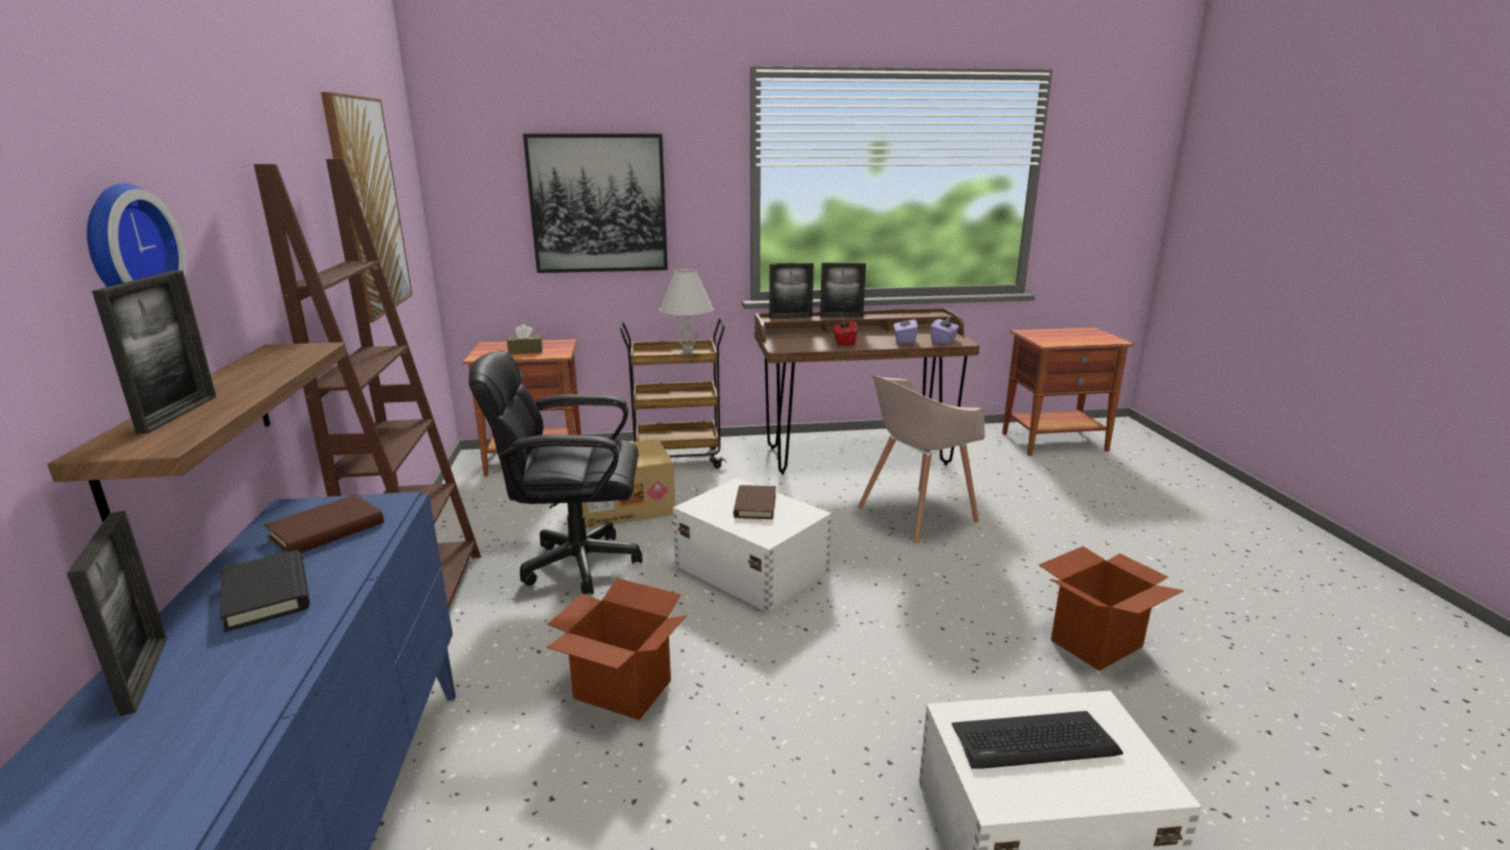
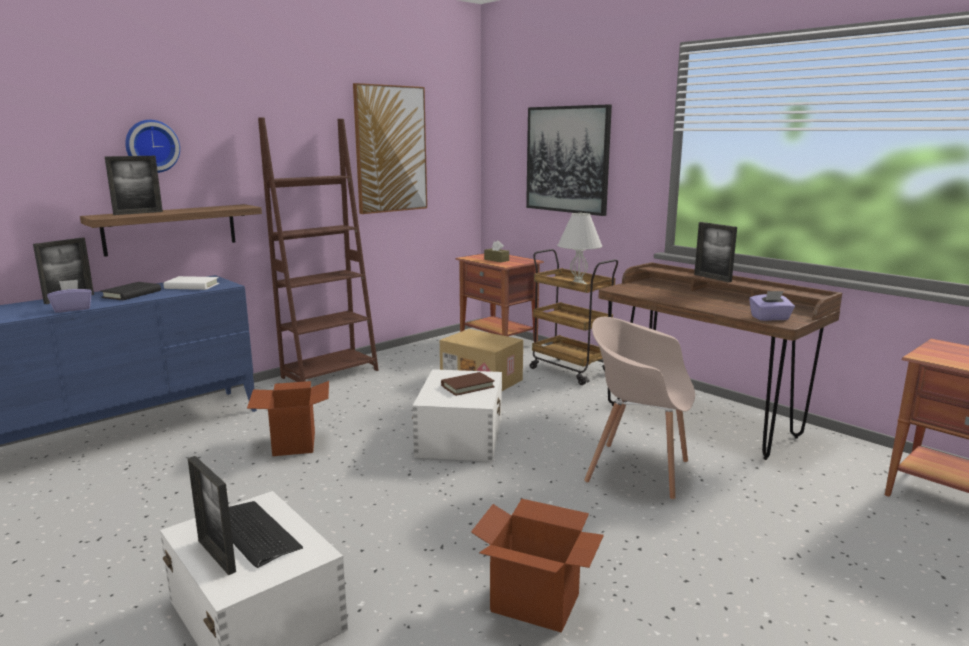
camera: 55 degrees right, 5 degrees down
brown book [264,494,384,553] -> white book [164,276,219,290]
black office chair [469,351,642,595] -> none
picture frame [769,263,814,319] -> picture frame moved to [188,456,236,575]
red tissue box [833,317,858,346] -> none
purple tissue box [894,316,918,344] -> purple tissue box moved to [47,279,92,313]

